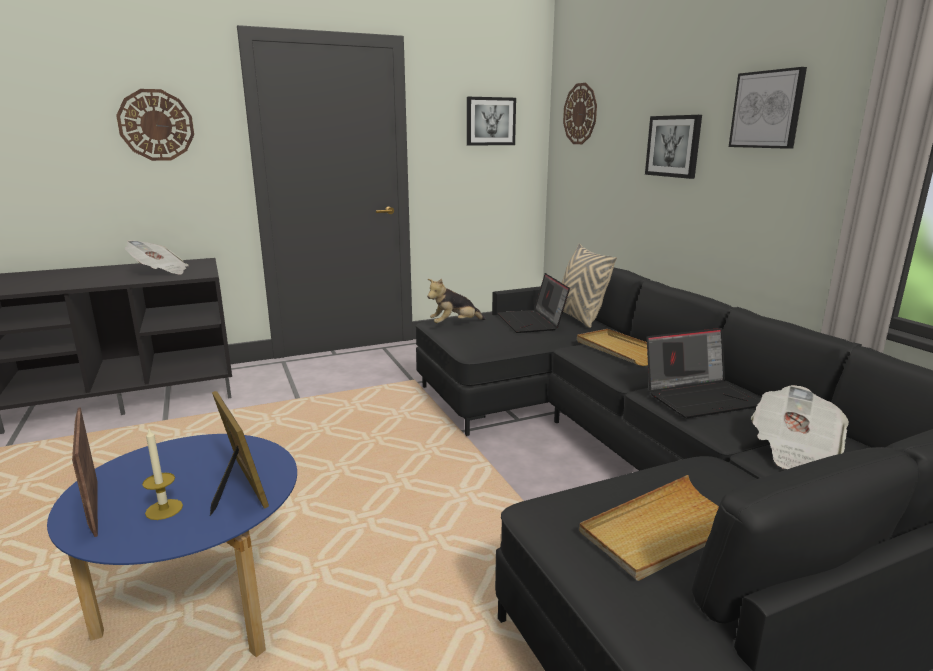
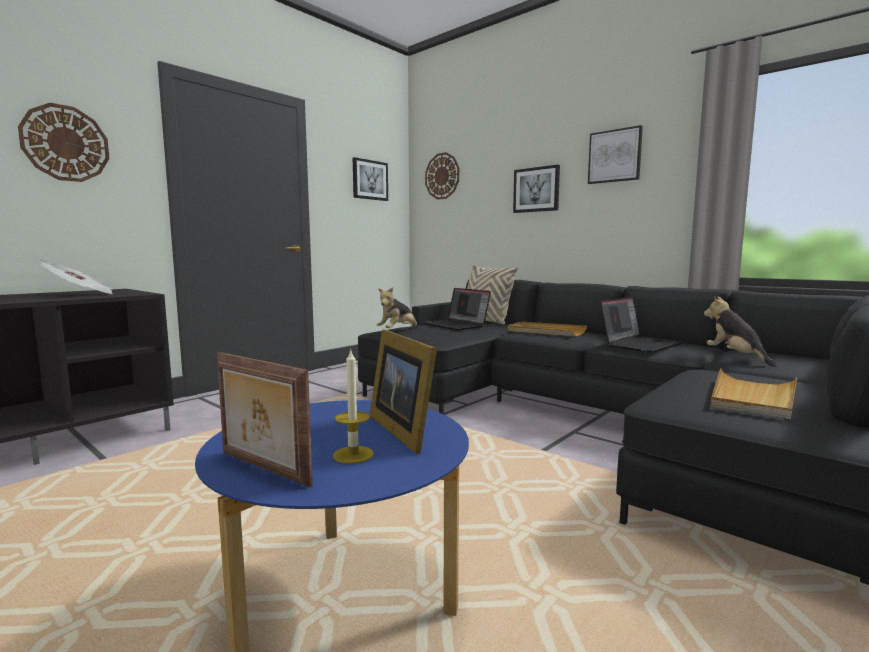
camera: 25 degrees left, 10 degrees down
picture frame [210,391,269,516] -> picture frame turned 150 degrees counterclockwise [370,330,437,454]
newspaper [751,385,849,469] -> plush toy [704,296,777,367]

